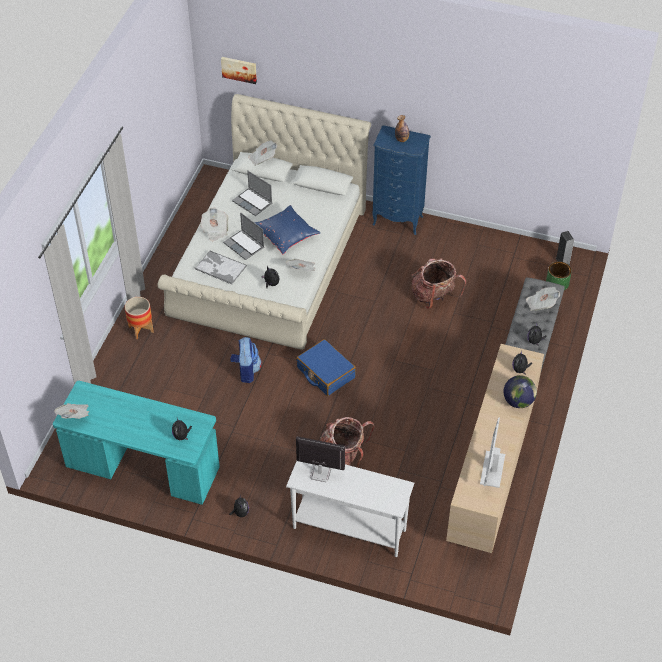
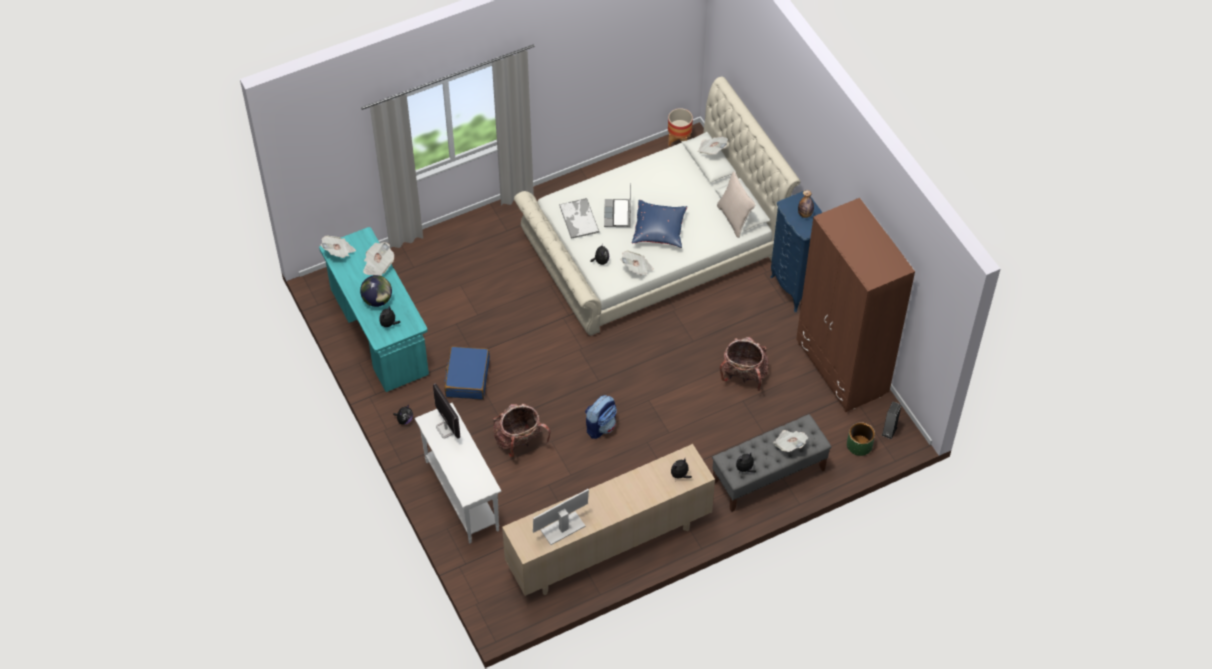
camera: 45 degrees right, 5 degrees up
planter [125,297,154,339] -> planter moved to [668,108,693,146]
newspaper [200,207,229,241] -> newspaper moved to [363,242,394,276]
picture [221,57,257,84] -> none
backpack [230,337,261,383] -> backpack moved to [585,395,617,439]
laptop [232,170,272,216] -> none
blue suitcase [296,339,356,396] -> blue suitcase moved to [445,346,490,400]
globe [503,375,537,408] -> globe moved to [360,275,392,307]
none -> beige pillow [717,171,755,238]
none -> brown wardrobe [796,198,915,412]

